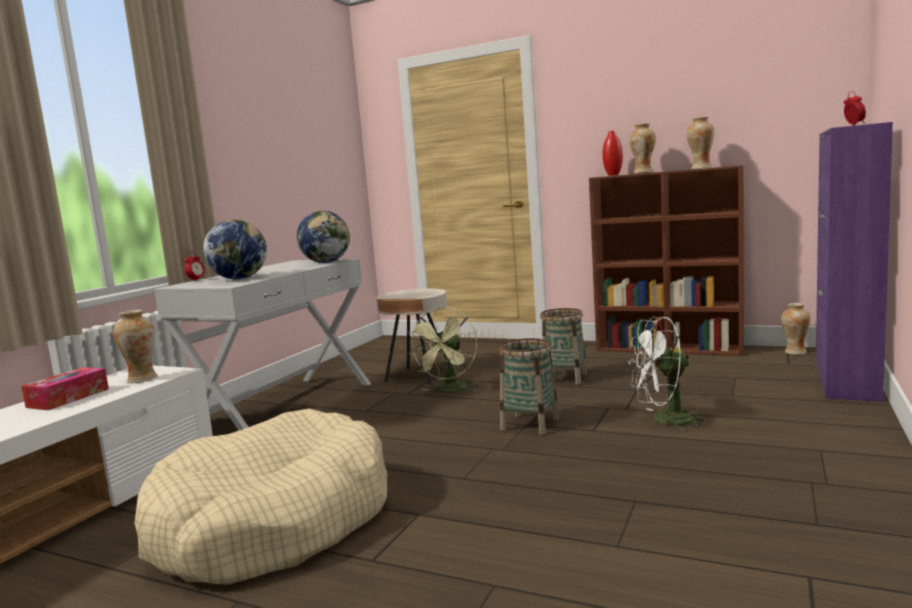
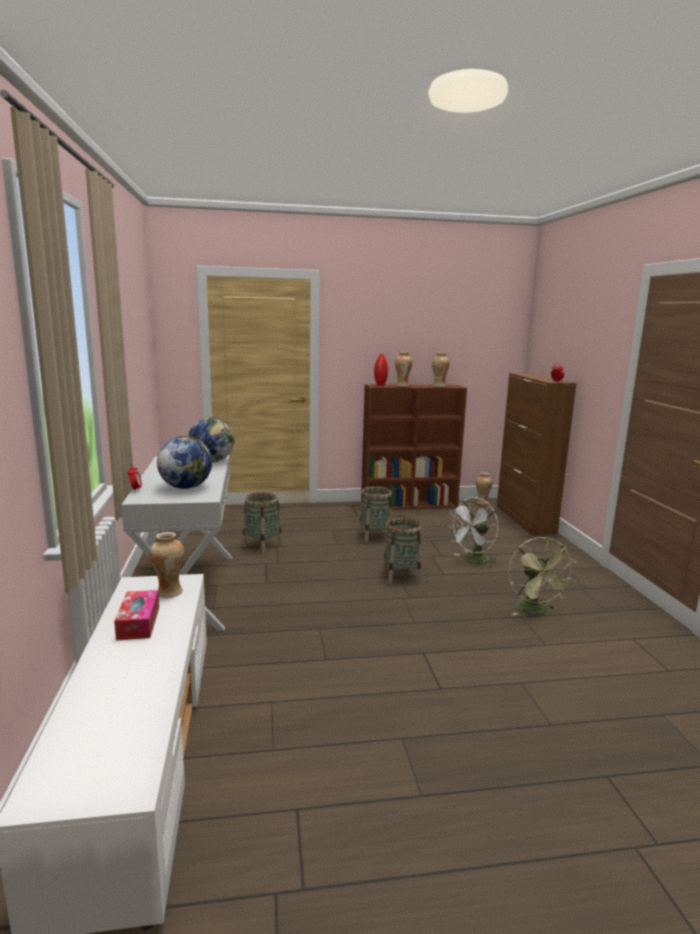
camera: 35 degrees left, 5 degrees up
beige dog bed [135,408,387,585] -> none
beige side table [376,288,447,384] -> basket [242,492,282,553]
green fan [408,307,477,393] -> green fan moved to [509,537,576,615]
purple cabinet [816,122,893,402] -> brown cabinet [497,373,576,535]

